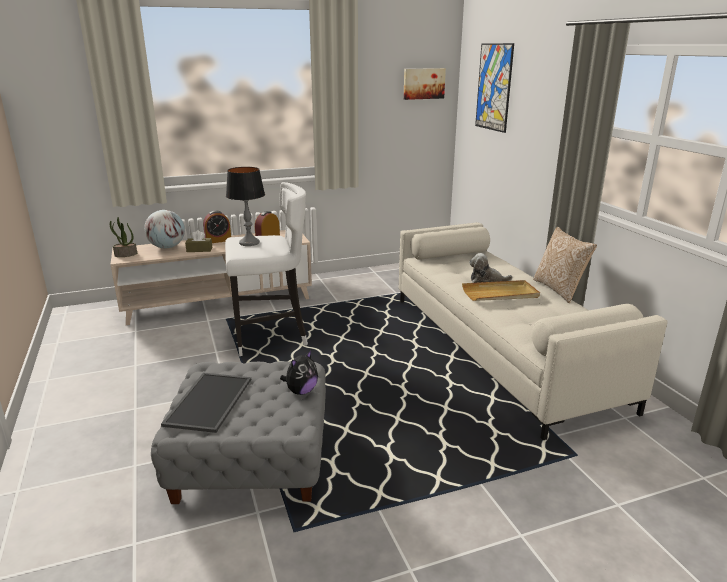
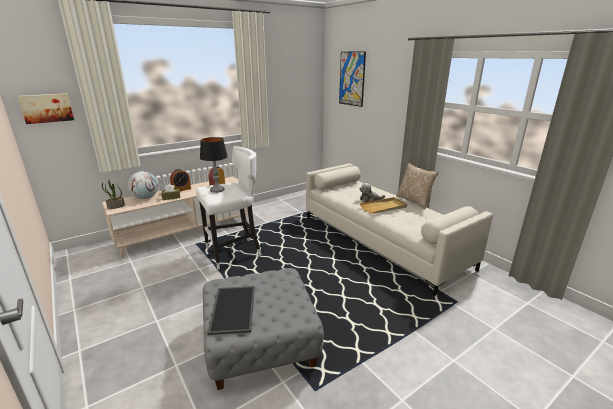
camera: 15 degrees left, 0 degrees up
plush toy [280,350,318,395] -> none
picture [404,68,446,100] -> picture moved to [18,93,74,124]

